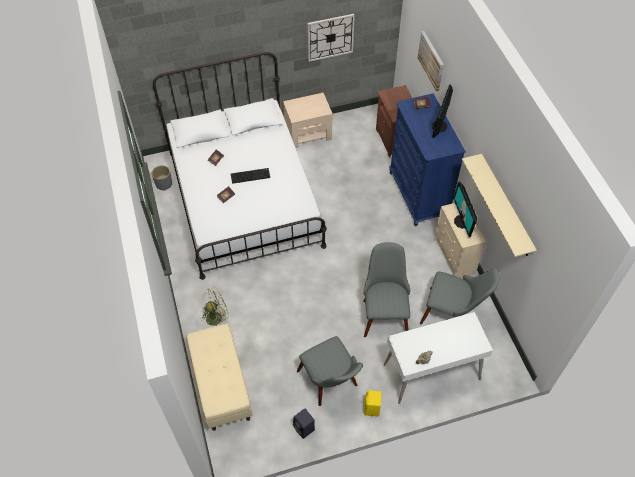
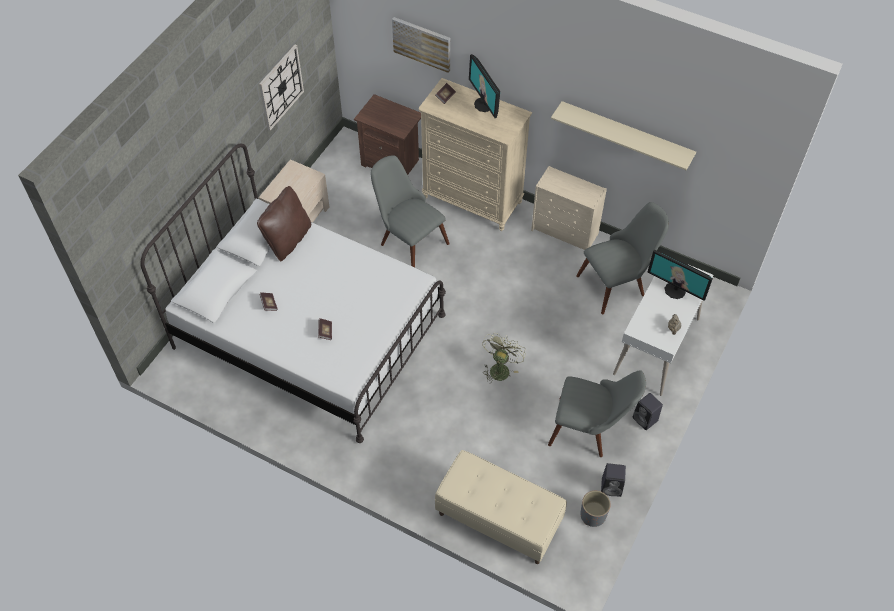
camera: 45 degrees left, 0 degrees up
grey planter [152,165,172,191] -> grey planter moved to [580,491,611,527]
green fan [201,287,229,326] -> green fan moved to [482,333,526,383]
keyboard [231,168,270,184] -> none
grey chair [363,242,410,337] -> grey chair moved to [370,155,450,267]
yellow speaker [364,390,381,416] -> black speaker [633,393,663,430]
blue dresser [389,93,466,227] -> beige dresser [419,78,532,231]
monitor [453,182,478,237] -> monitor moved to [647,250,713,301]
none -> brown pillow [257,186,311,261]

